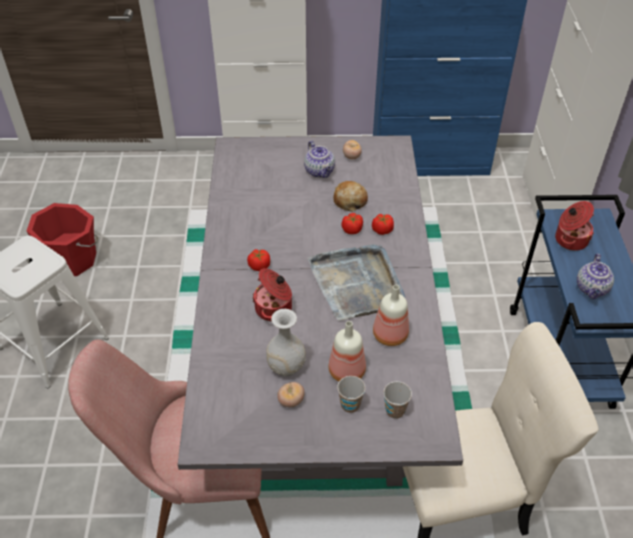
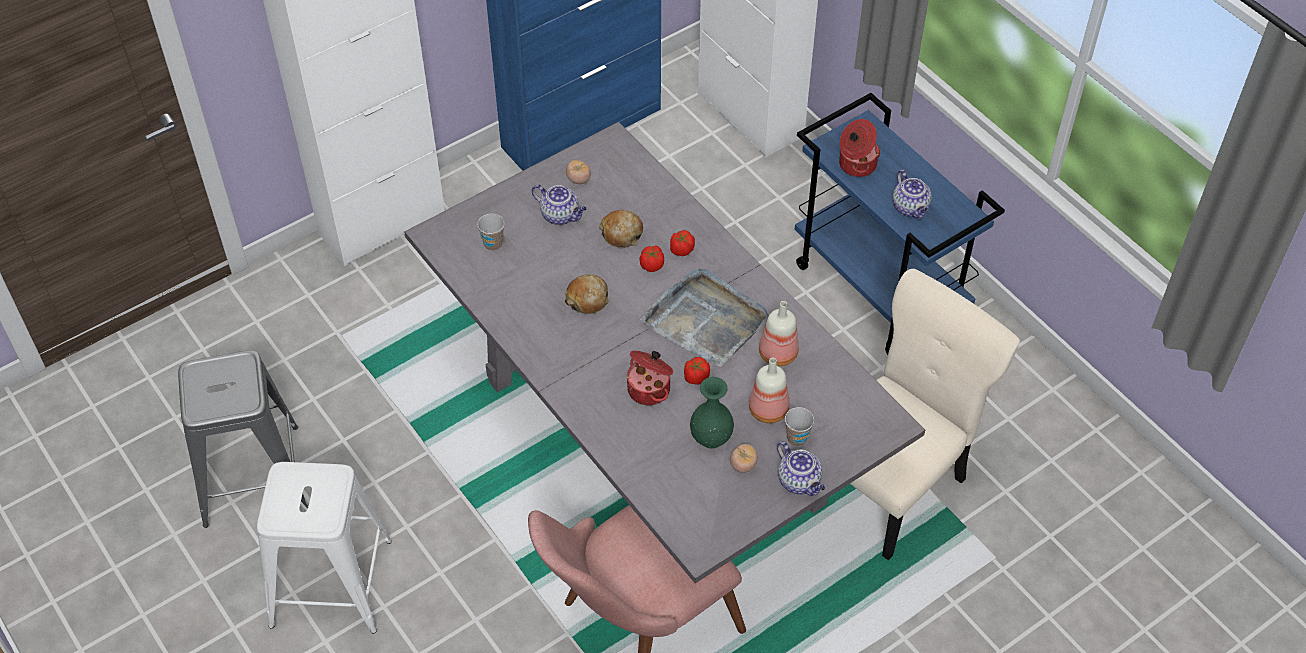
camera: 35 degrees left, 5 degrees up
red bucket [27,203,98,276] -> grey stool [178,350,308,528]
tomato [247,249,270,271] -> tomato moved to [684,357,710,385]
white vase [266,309,306,376] -> green vase [690,377,734,448]
cup [384,381,412,419] -> cup moved to [477,213,504,251]
none -> bread [565,275,609,314]
none -> teapot [777,441,825,496]

